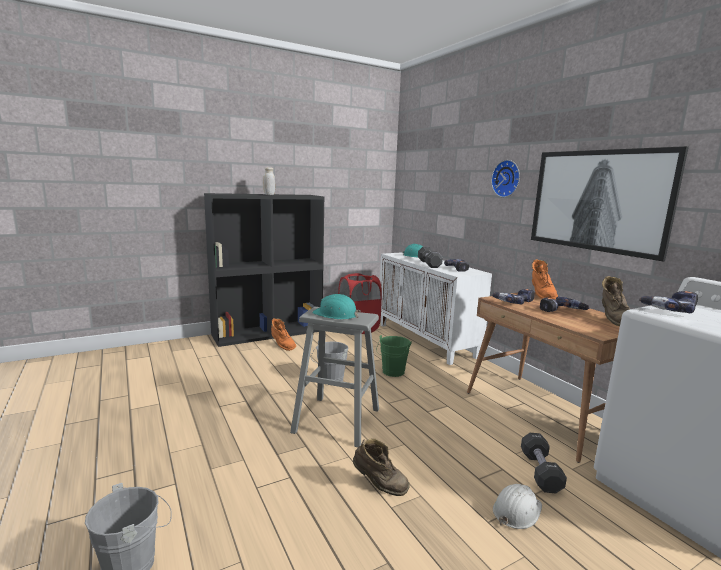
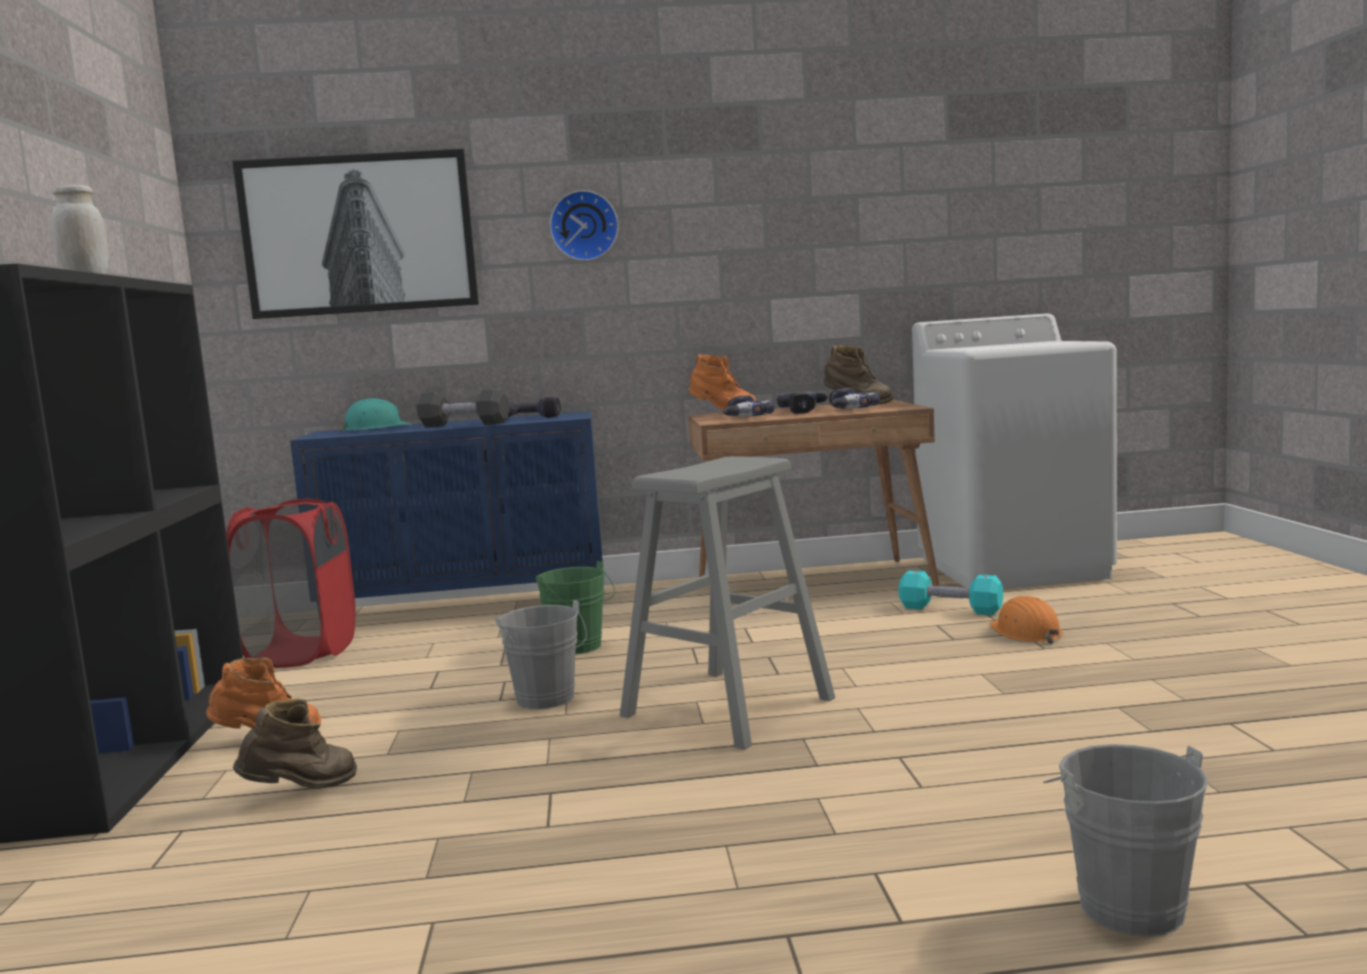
camera: 65 degrees left, 5 degrees down
turquoise hard hat [312,294,361,320] -> none
brown boot [353,439,409,496] -> brown boot moved to [233,699,357,789]
white cabinet [380,252,492,365] -> blue cabinet [290,411,603,598]
white hard hat [493,484,542,529] -> orange hard hat [989,596,1063,644]
black dumbbell [521,433,567,494] -> turquoise dumbbell [899,570,1003,615]
picture [531,146,689,261] -> picture moved to [232,149,479,319]
power drill [639,291,698,313] -> power drill moved to [829,388,880,409]

